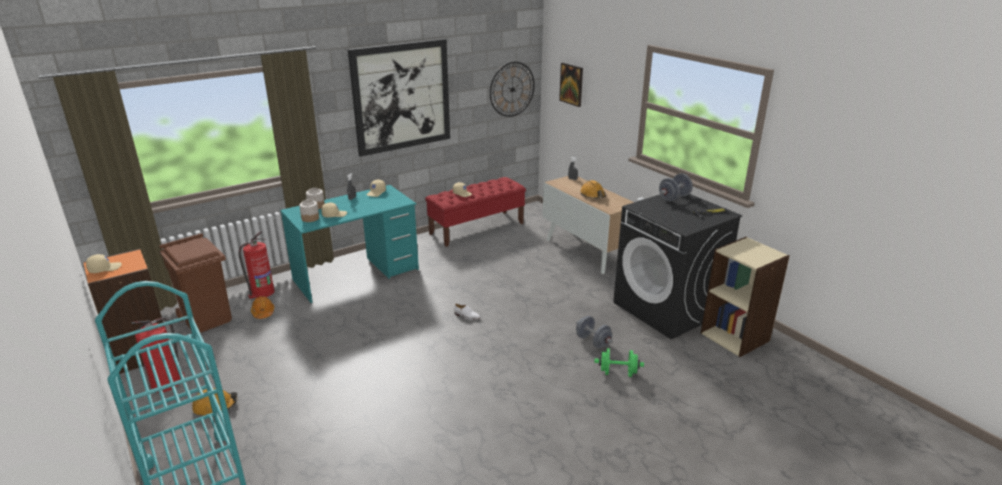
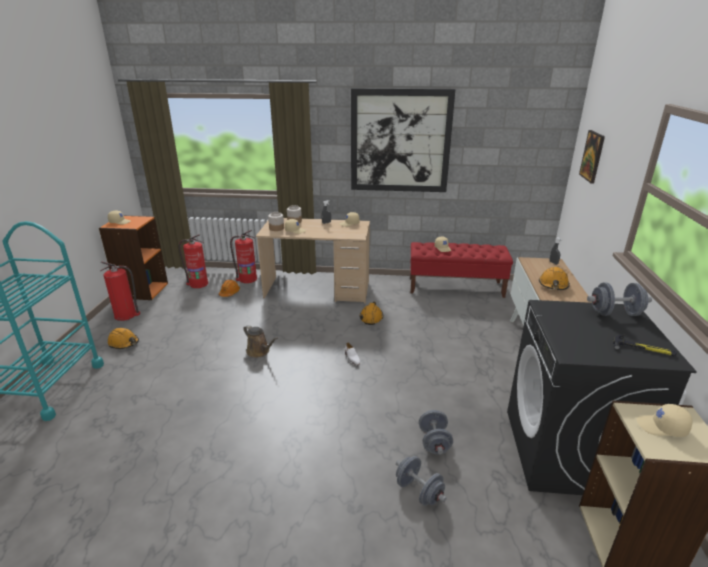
camera: 40 degrees right, 0 degrees up
brown trash can [159,233,232,333] -> fire extinguisher [179,234,208,288]
turquoise desk [280,185,419,303] -> beige desk [256,218,370,303]
wall clock [490,62,535,117] -> none
green dumbbell [594,348,644,377] -> grey dumbbell [396,456,447,506]
none -> brown watering can [243,325,278,358]
none -> orange hard hat [359,302,383,325]
none -> beige cap [636,404,692,437]

